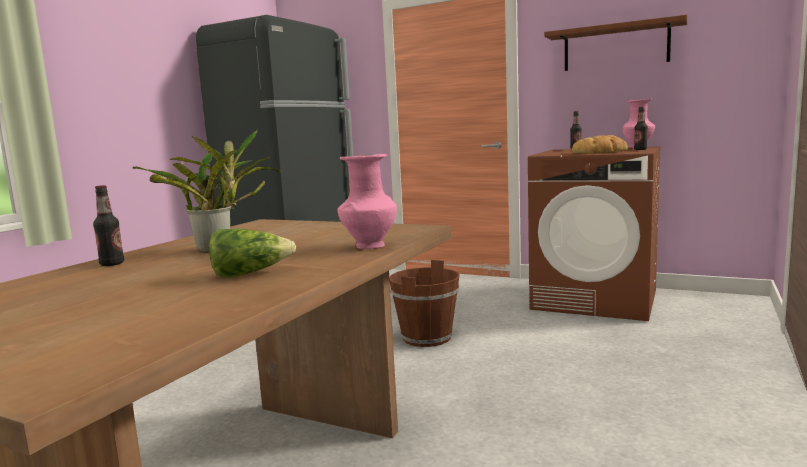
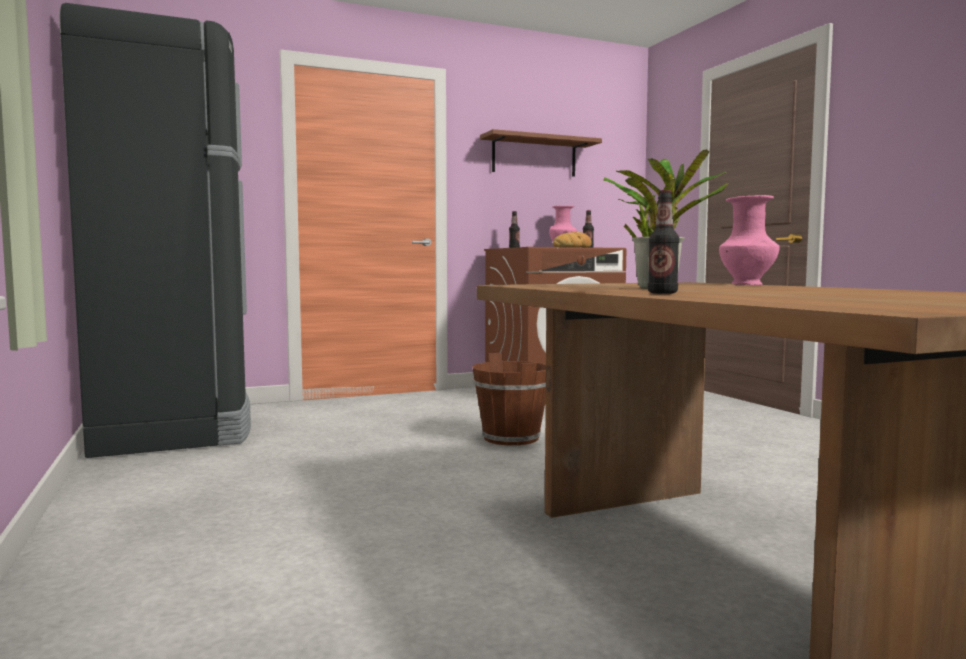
camera: 50 degrees left, 5 degrees down
lettuce [209,229,296,278] -> none

